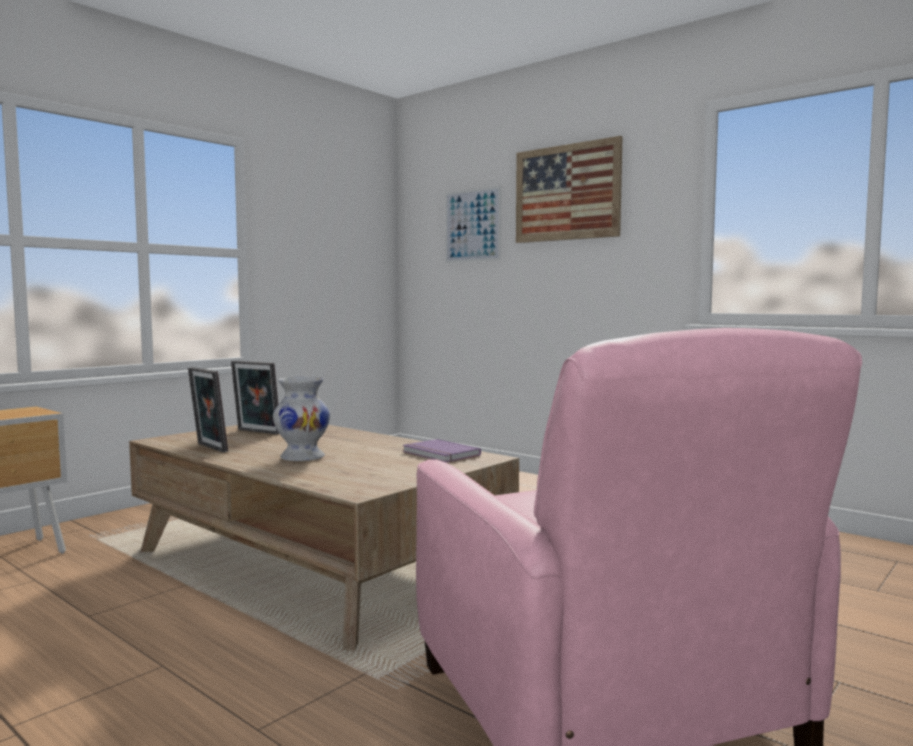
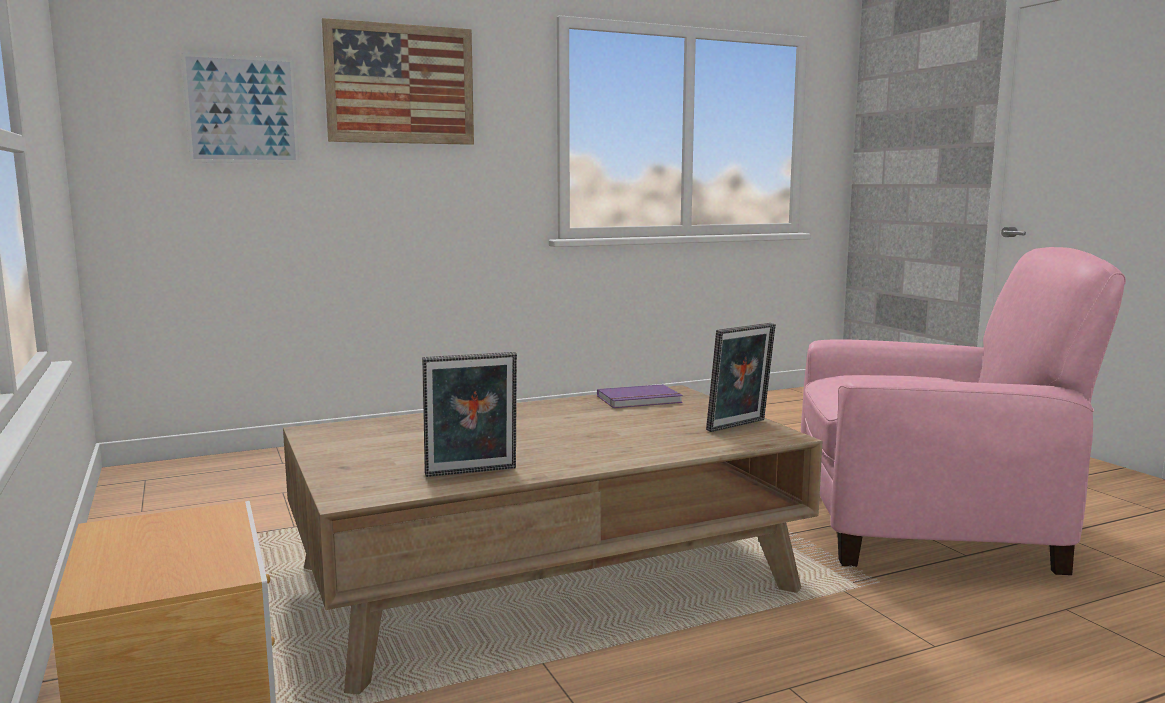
camera: 65 degrees left, 5 degrees up
picture frame [231,361,279,434] -> picture frame moved to [706,323,776,432]
white vase [273,377,330,461] -> none

